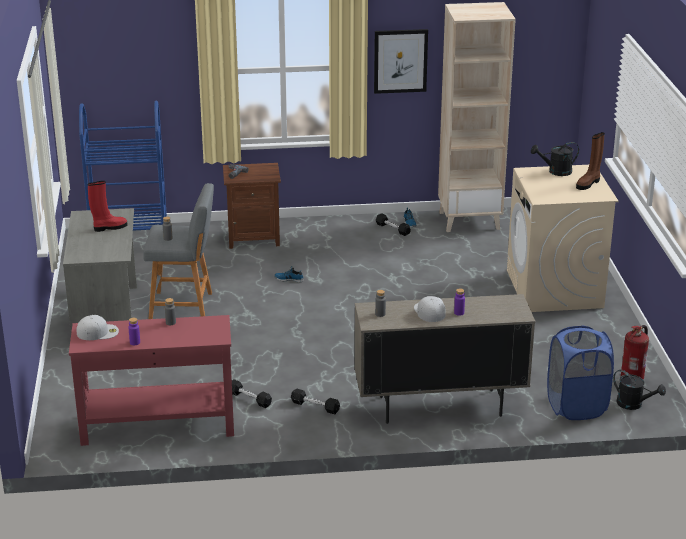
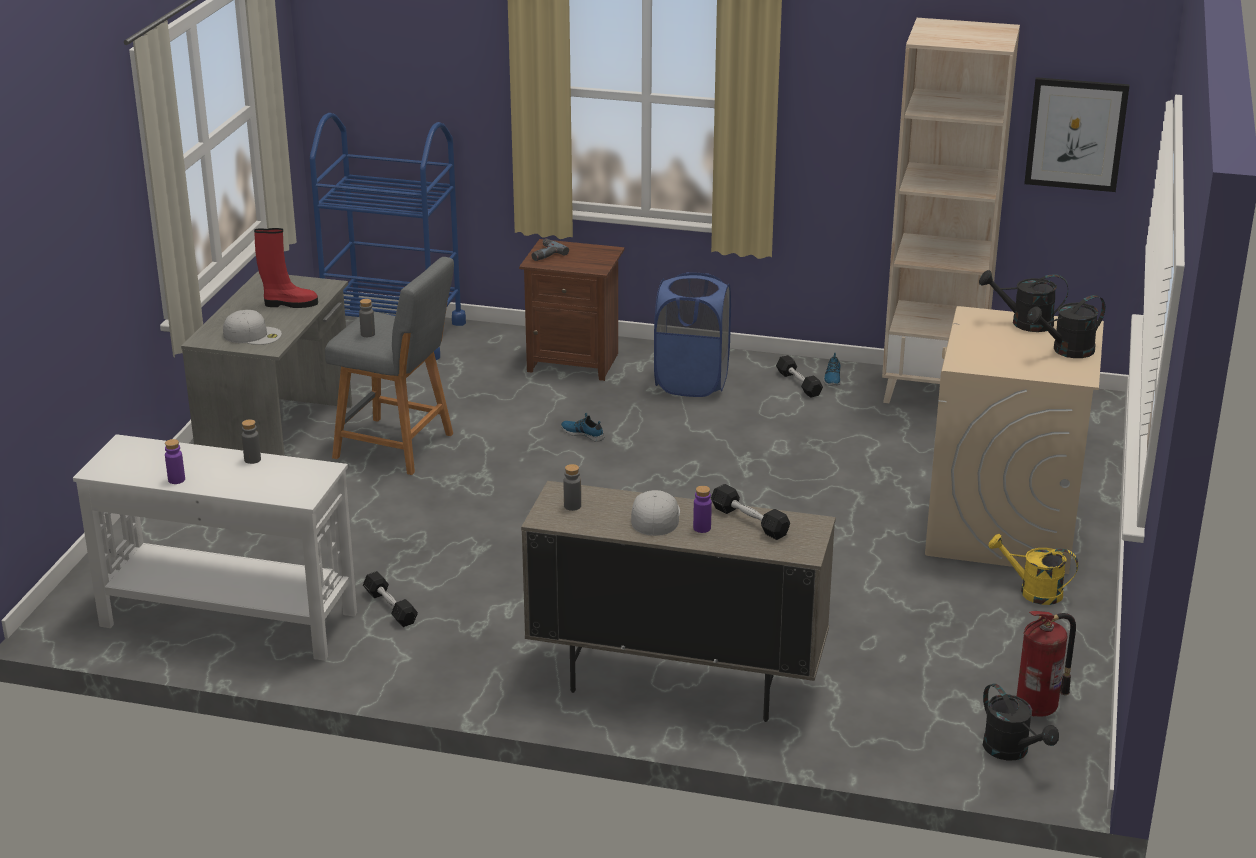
camera: 20 degrees right, 0 degrees up
red console table [69,315,234,446] -> white console table [73,434,357,661]
white cap [77,315,119,340] -> white cap moved to [223,310,282,345]
black dumbbell [291,389,340,414] -> black dumbbell moved to [711,484,790,540]
picture [374,29,428,94] -> picture moved to [1024,77,1130,192]
blue laundry basket [547,325,614,420] -> blue laundry basket moved to [654,272,731,397]
brown boot [576,132,605,190] -> black watering can [1027,295,1105,358]
none -> yellow watering can [988,534,1078,605]

